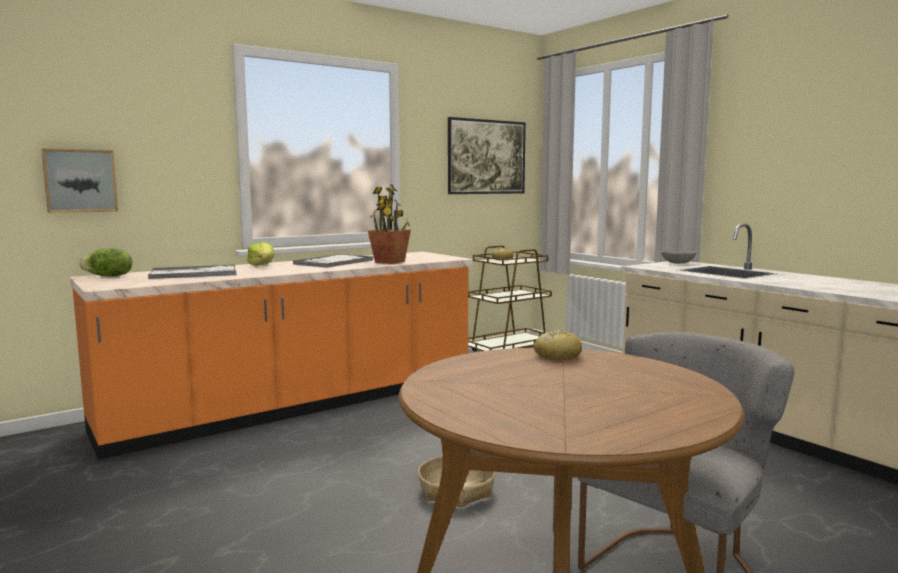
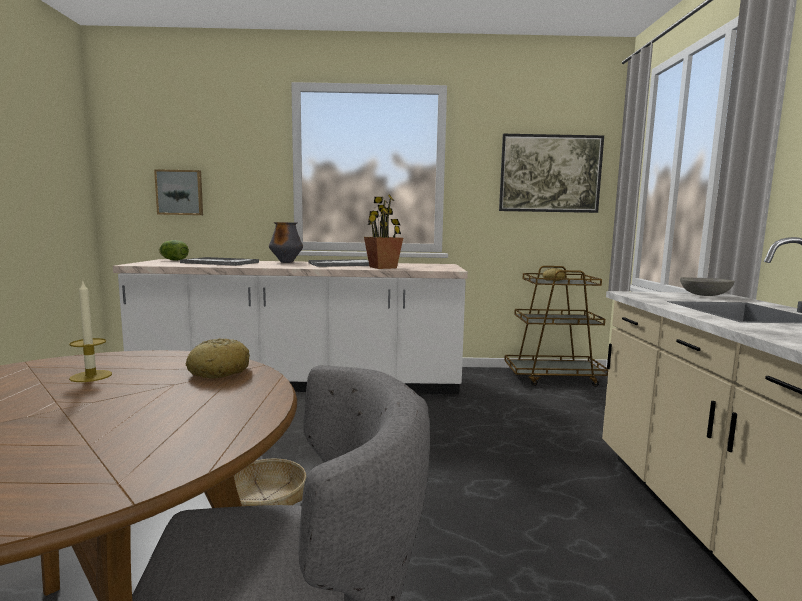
camera: 35 degrees right, 0 degrees up
orange counter [70,252,473,460] -> white counter [113,259,468,394]
lettuce [247,242,275,266] -> vase [269,222,303,263]
none -> candle [69,280,112,382]

